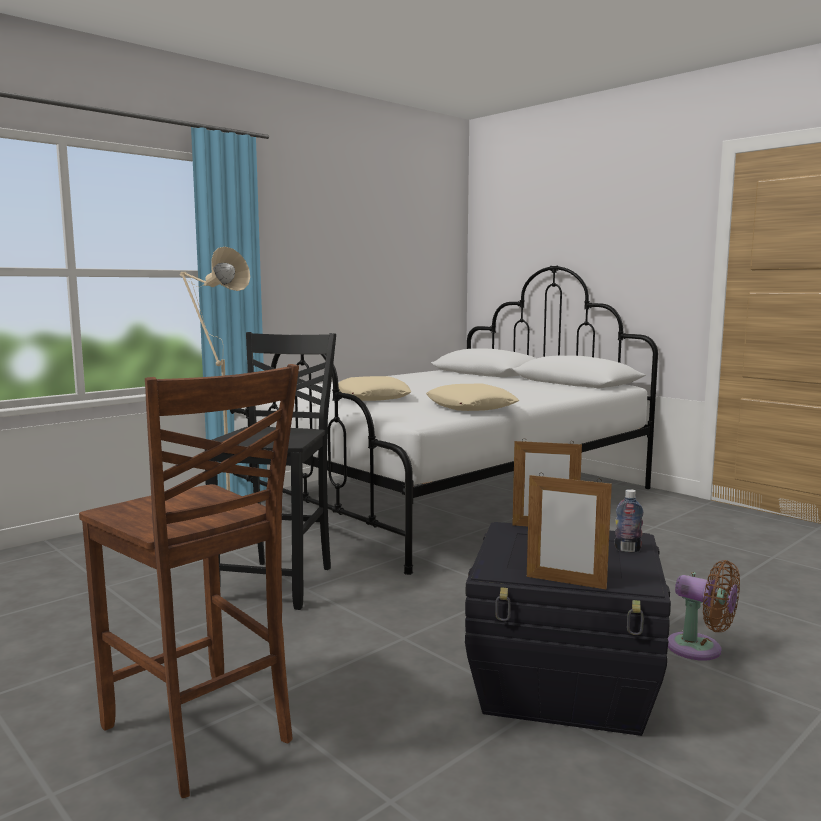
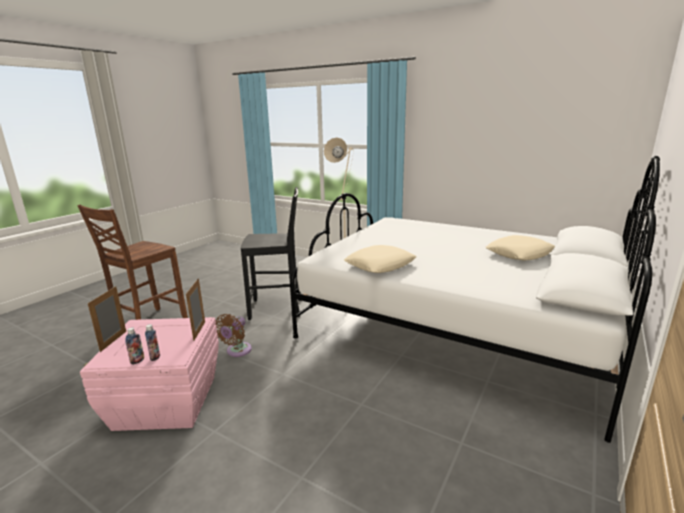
camera: 75 degrees right, 10 degrees up
beige pillow [338,376,412,401] -> beige pillow moved to [485,235,555,261]
black storage box [465,522,671,736] -> pink storage box [80,317,219,431]
brown fan [668,560,740,661] -> brown fan moved to [216,314,252,357]
none -> bottle [125,328,144,365]

